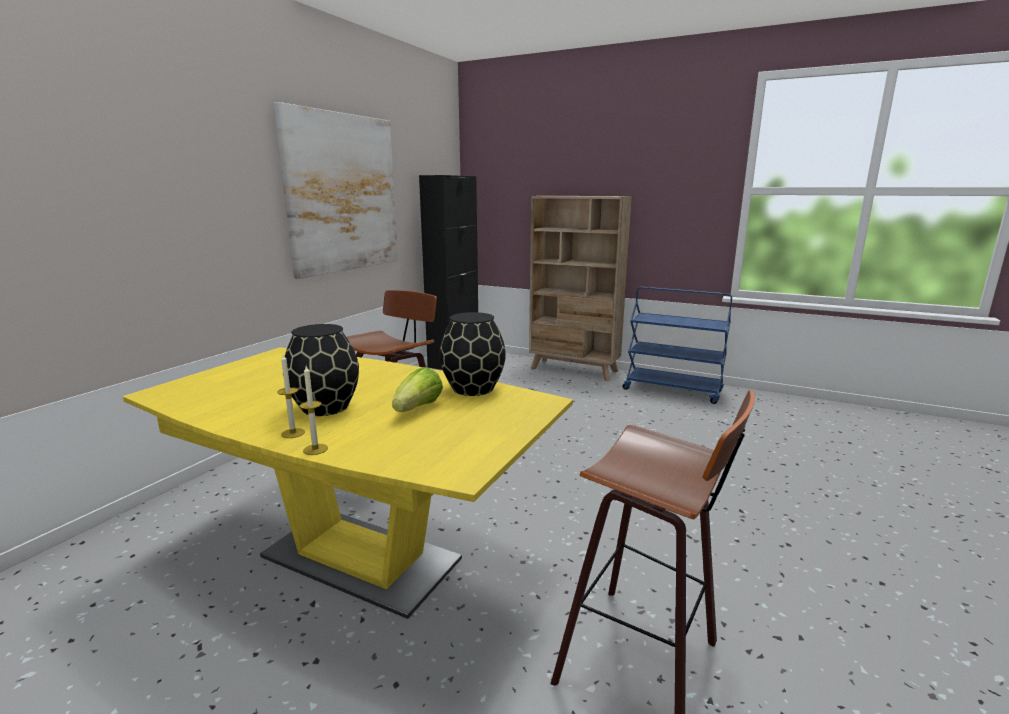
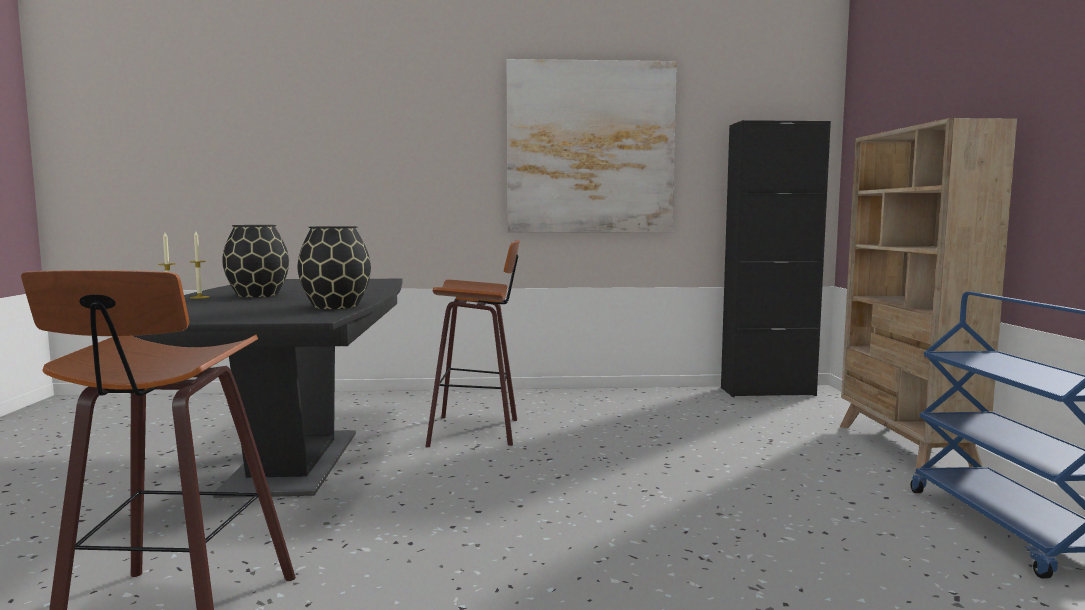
camera: 60 degrees right, 10 degrees down
yellow dining table [123,347,573,619] -> black dining table [133,279,403,498]
lettuce [392,367,443,412] -> none

